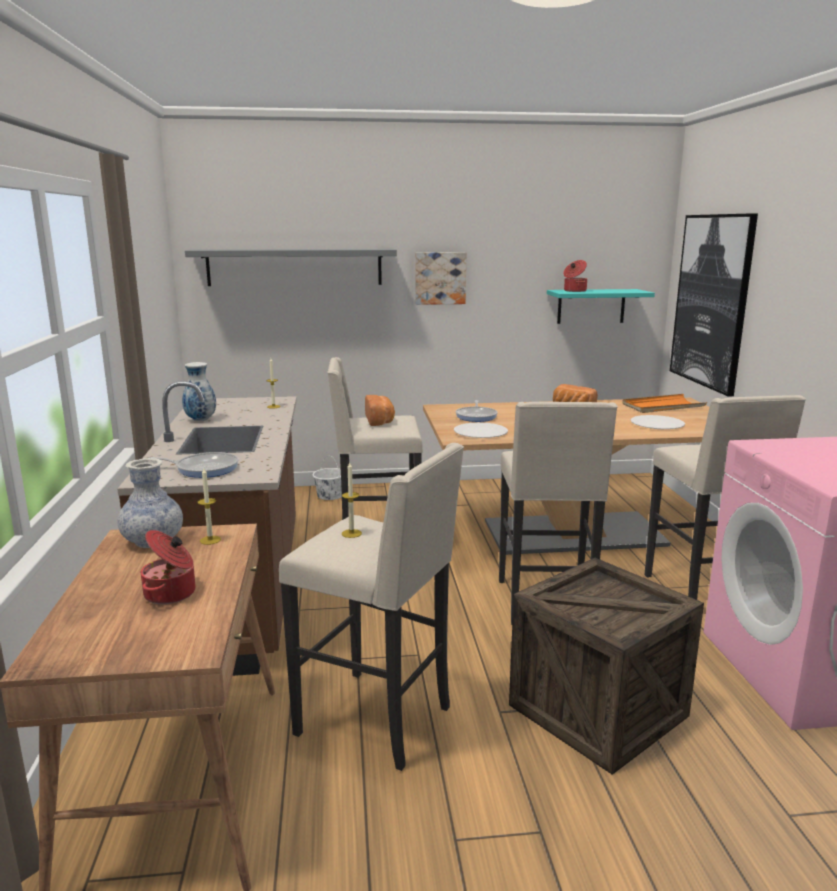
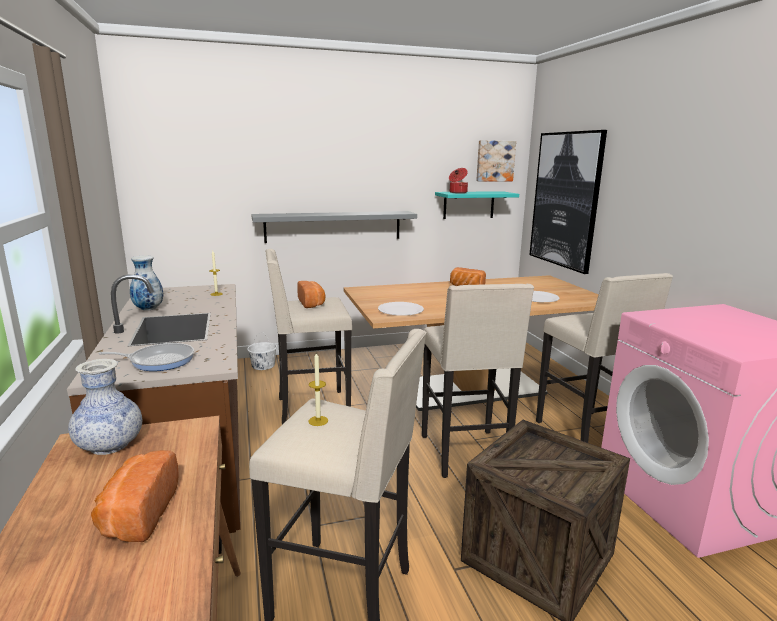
camera: 10 degrees left, 0 degrees up
cooking pot [140,530,196,604] -> bread [91,450,179,542]
grey shelf [185,249,397,286] -> grey shelf moved to [251,211,417,243]
candle [198,468,221,545] -> none
picture [415,252,466,305] -> picture moved to [476,140,516,181]
frying pan [456,400,498,422] -> none
orange tray [622,394,707,413] -> none

